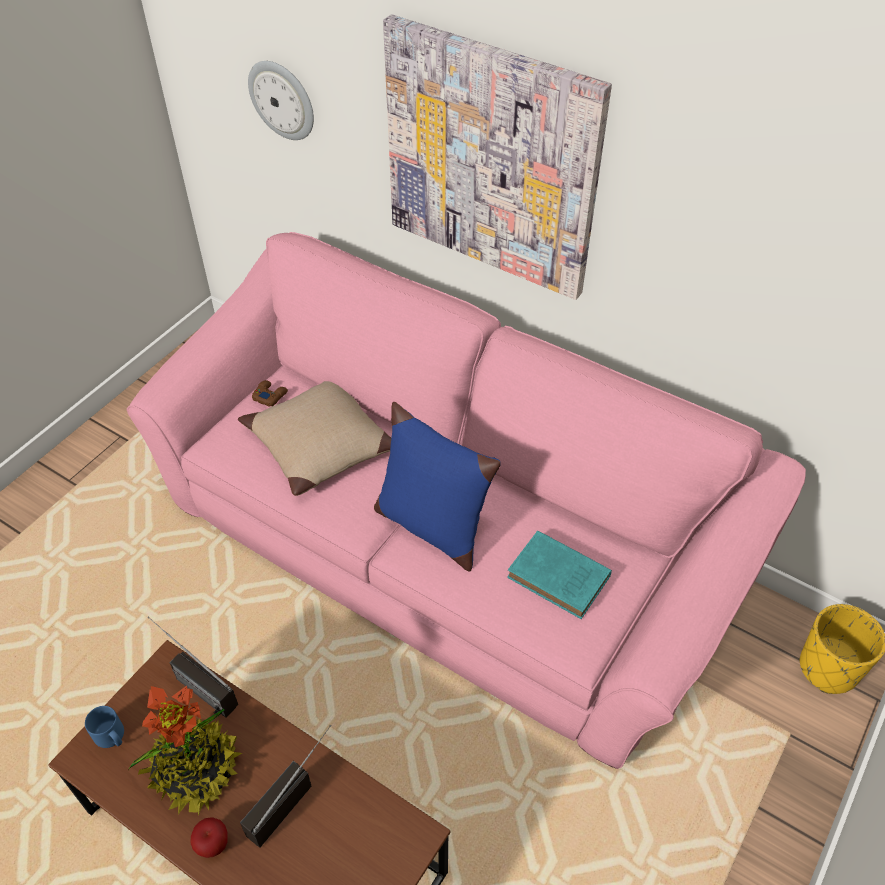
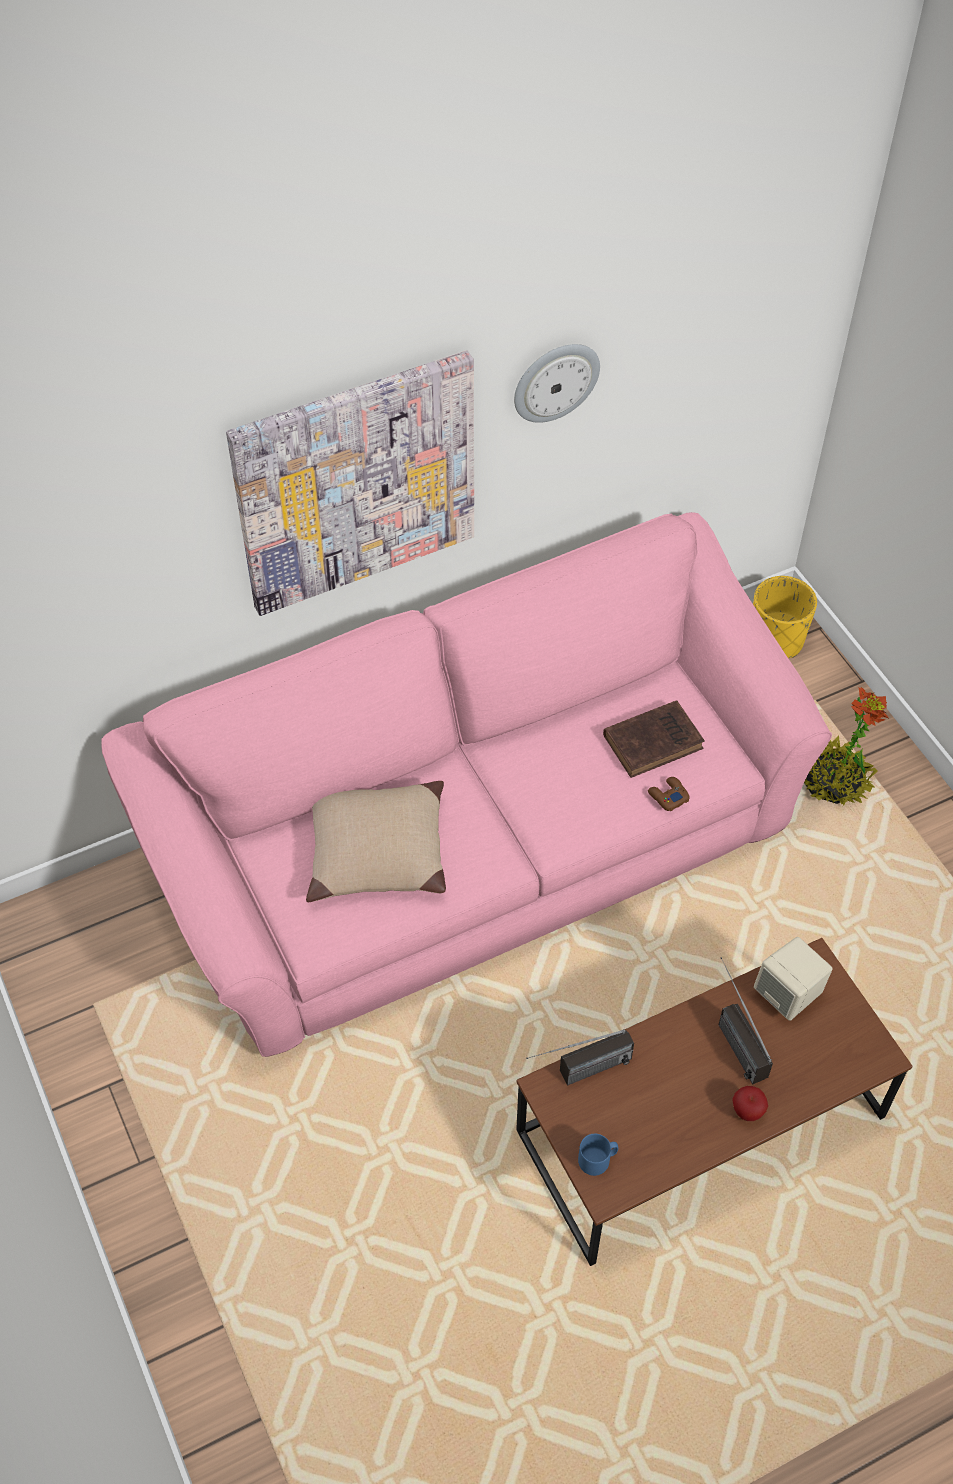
camera: 60 degrees left, 5 degrees up
potted plant [129,686,242,815] -> potted plant moved to [804,687,888,806]
wall clock [248,61,314,140] -> wall clock moved to [514,344,600,423]
brown game controller [252,380,288,407] -> brown game controller moved to [648,777,689,812]
blue pillow [374,402,501,571] -> none
turquoise book [507,531,612,619] -> brown book [603,700,705,778]
none -> beige speaker [754,937,833,1021]

